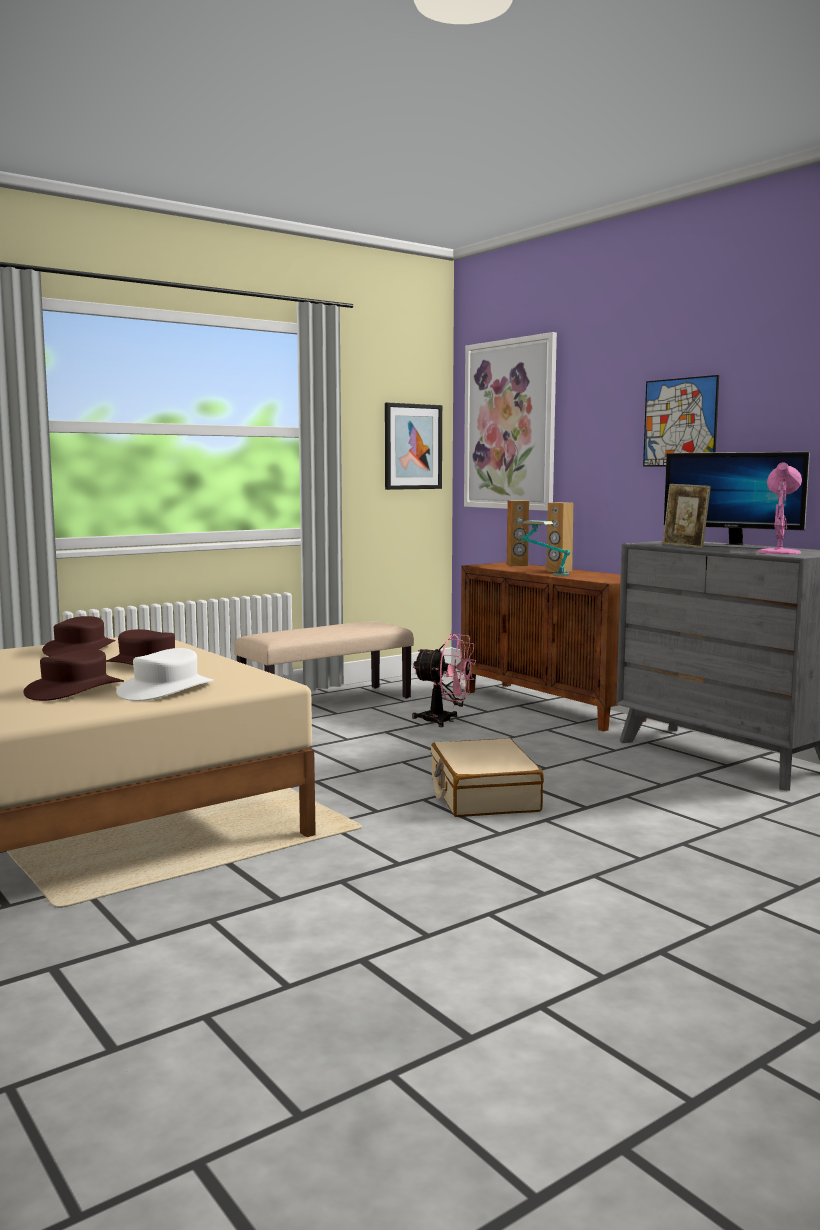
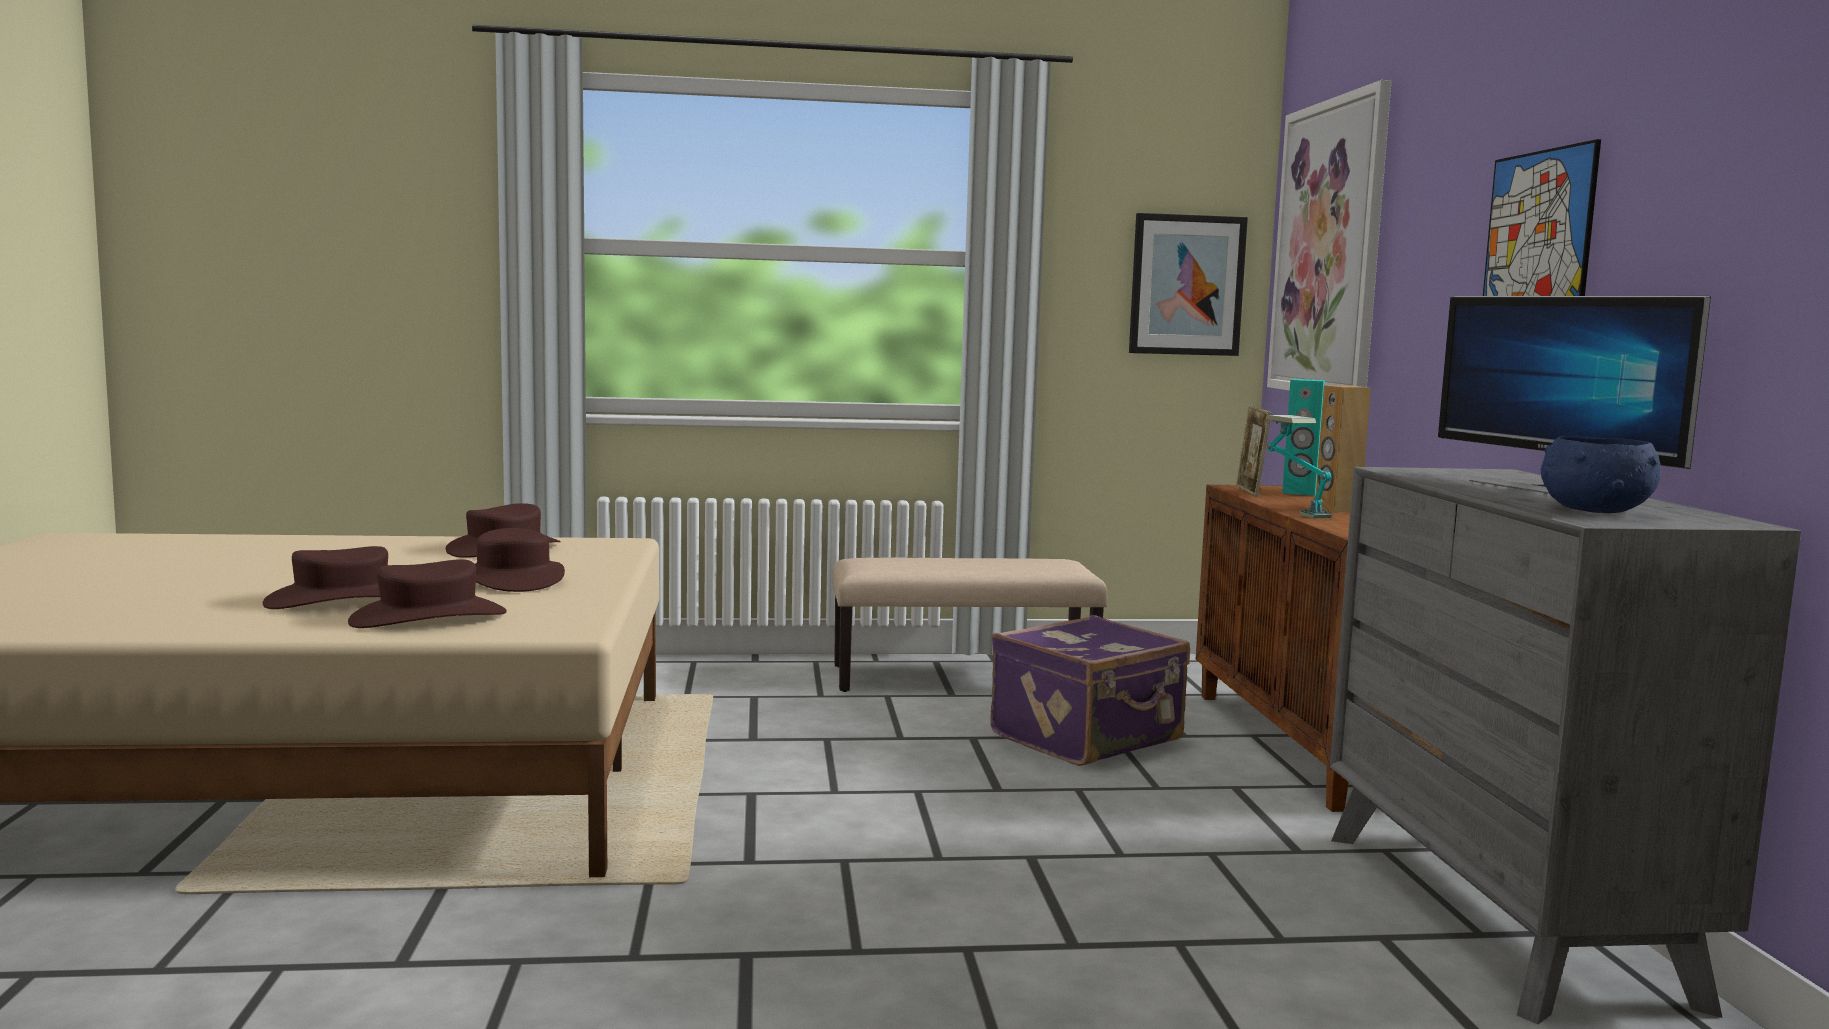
camera: 30 degrees right, 0 degrees up
white hat [116,648,214,701] -> brown hat [348,559,507,628]
pink fan [412,634,476,727] -> purple suitcase [990,615,1190,766]
beige suitcase [431,738,544,817] -> none
brown speaker [507,500,529,566] -> turquoise speaker [1282,379,1325,496]
picture frame [663,484,711,548] -> picture frame moved to [1235,405,1272,497]
pink table lamp [758,463,802,554] -> blue bowl [1541,436,1661,513]

